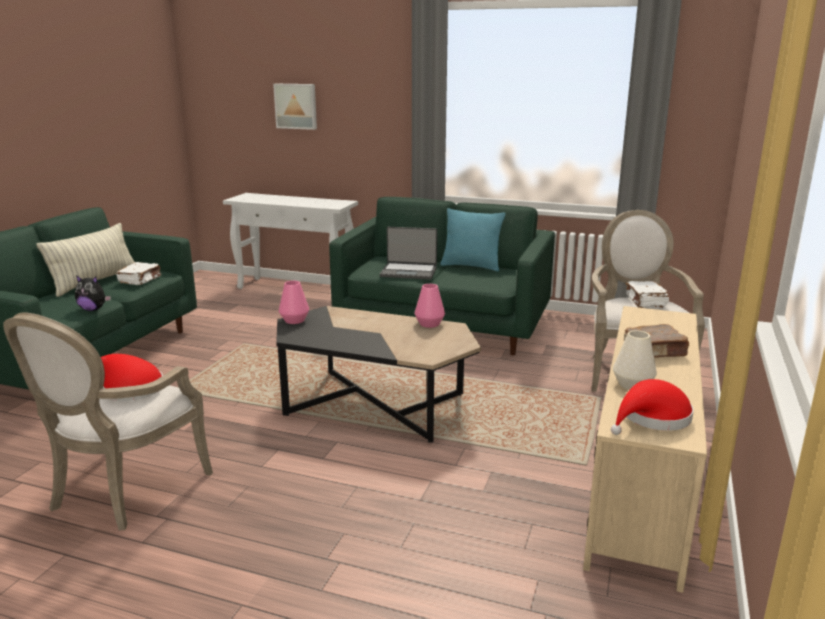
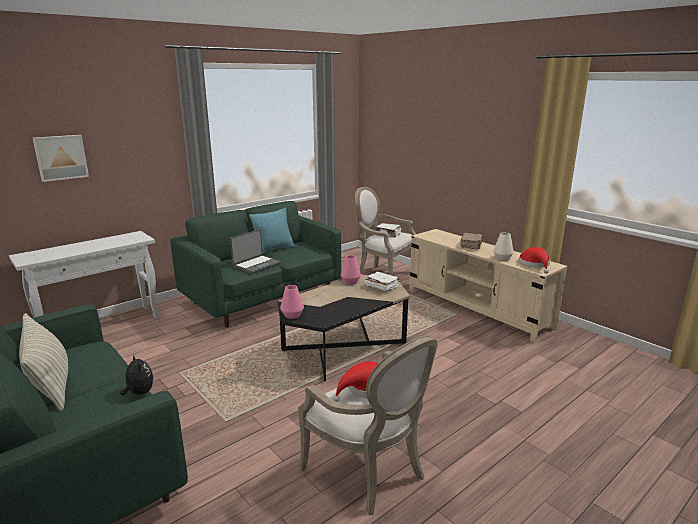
camera: 60 degrees left, 0 degrees up
plush toy [75,276,111,311] -> plush toy turned 75 degrees counterclockwise [120,354,154,395]
white book [116,262,161,285] -> white book moved to [365,272,400,292]

